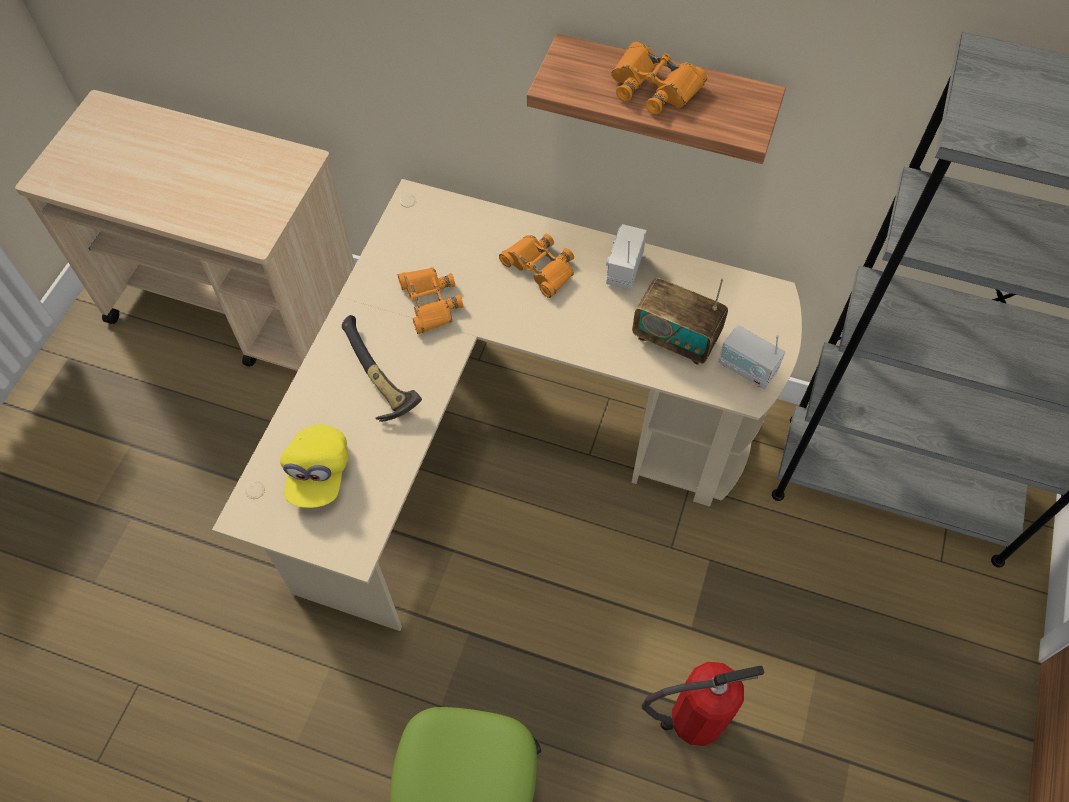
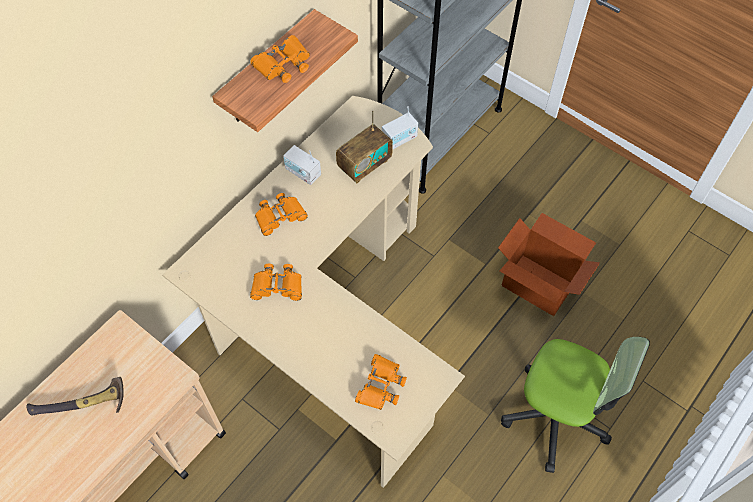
camera: 70 degrees left, 0 degrees up
yellow cap [280,424,349,508] -> orange binoculars [355,354,407,410]
hammer [342,315,422,422] -> hammer moved to [26,377,124,416]
fire extinguisher [642,662,764,746] -> cardboard box [498,213,600,316]

